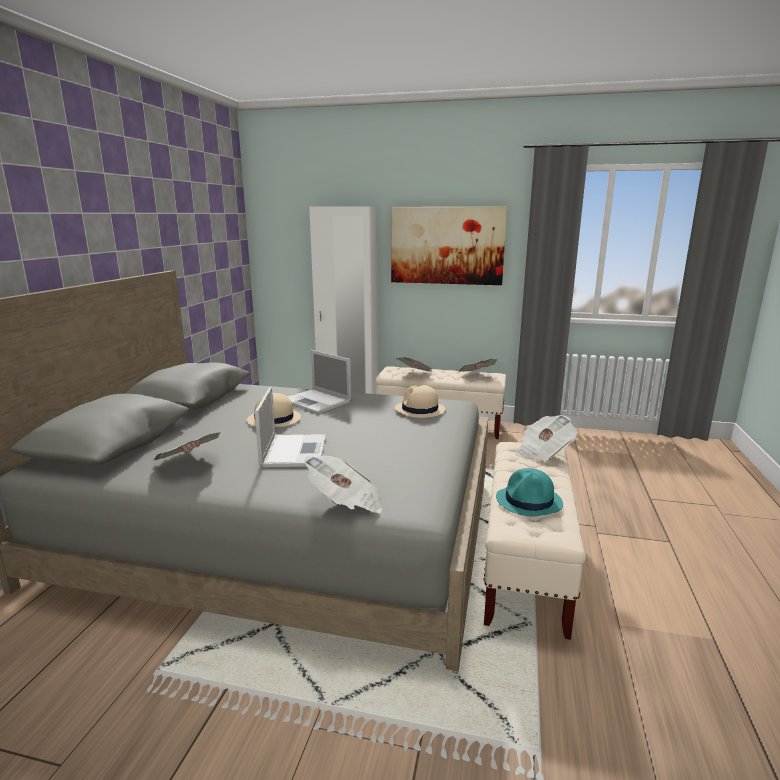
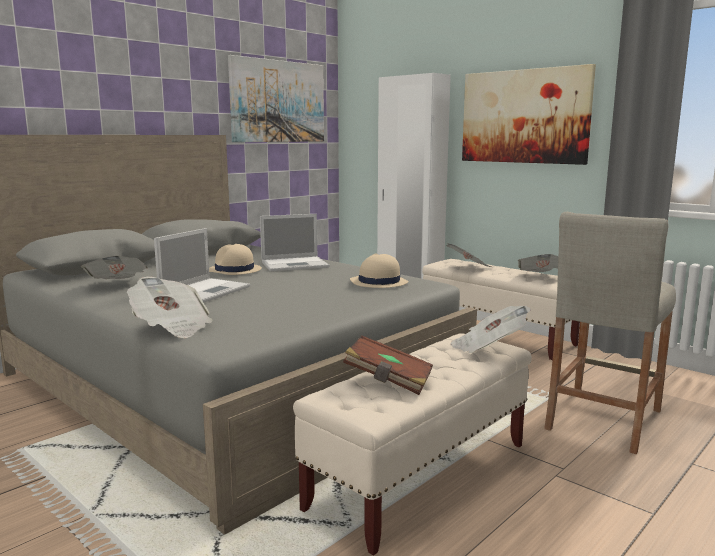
camera: 30 degrees right, 5 degrees down
laptop [287,350,351,414] -> laptop turned 90 degrees counterclockwise [260,214,329,272]
turquoise hat [496,468,563,516] -> brown book [343,336,433,395]
none -> picture [228,55,324,142]
none -> beige stool [544,212,676,454]

